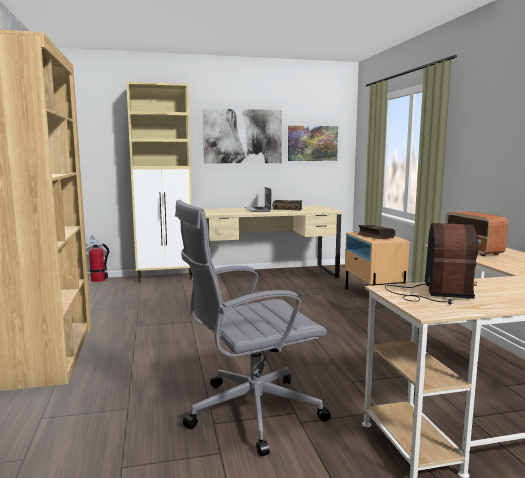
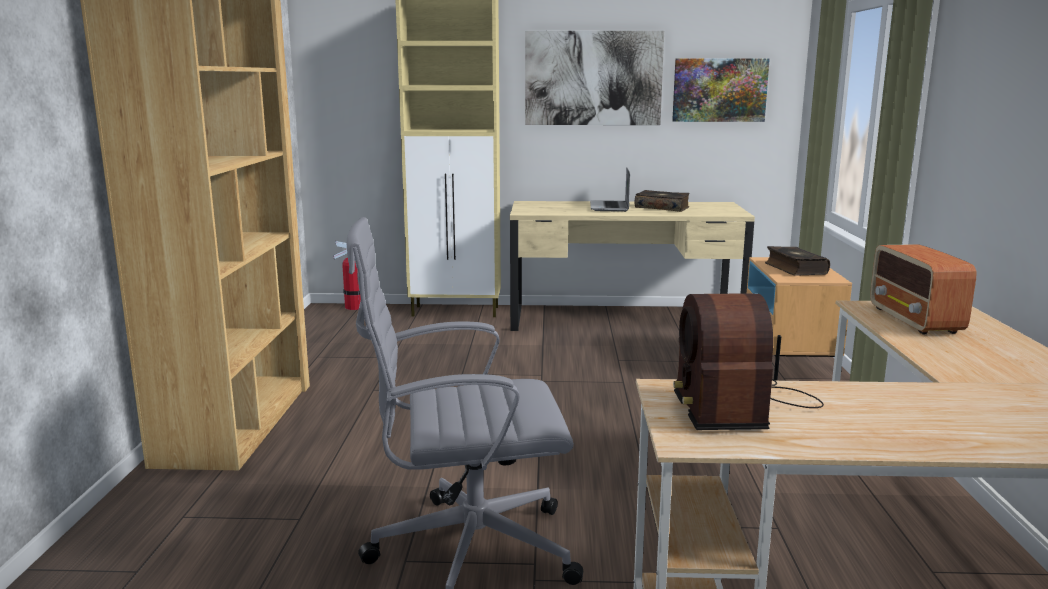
camera: 15 degrees right, 5 degrees up
radio [385,223,478,304] -> radio turned 150 degrees clockwise [673,293,824,430]

